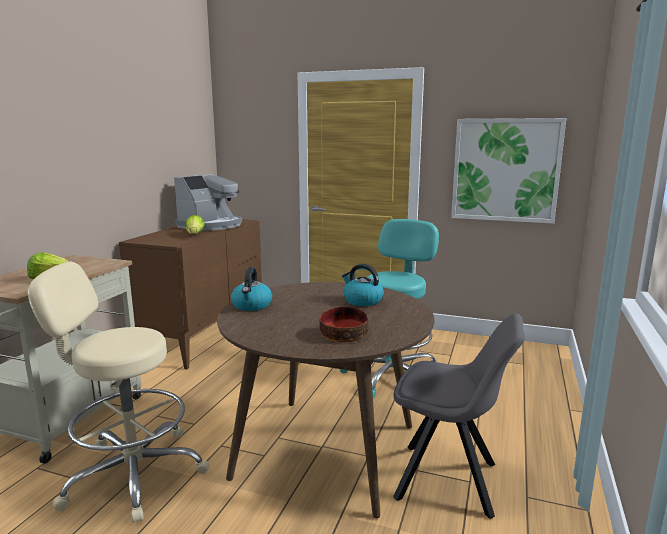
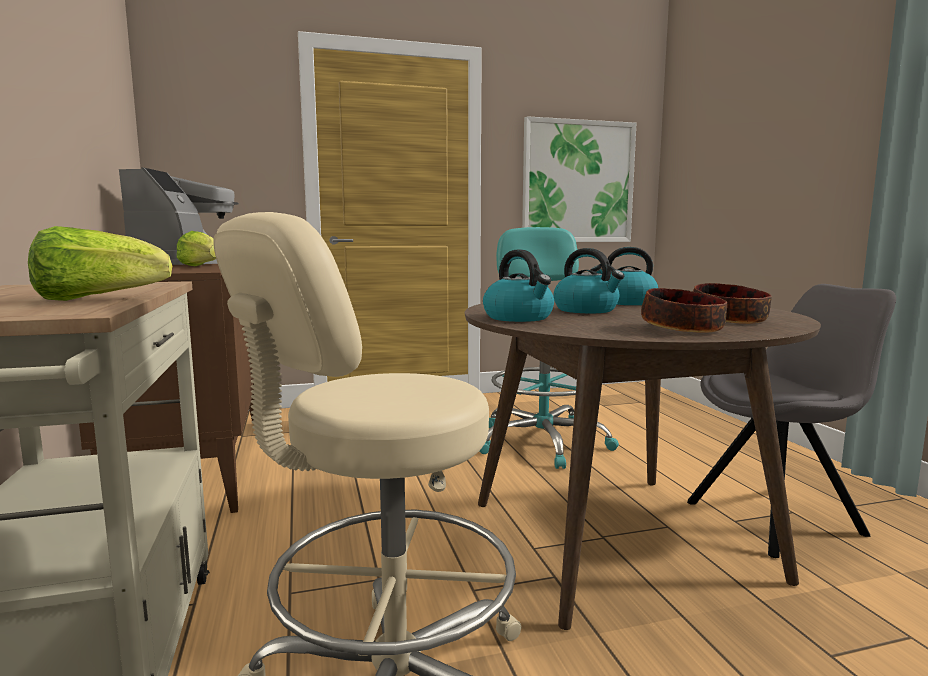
camera: 35 degrees left, 5 degrees down
none -> kettle [553,248,624,313]
none -> bowl [641,288,727,333]

